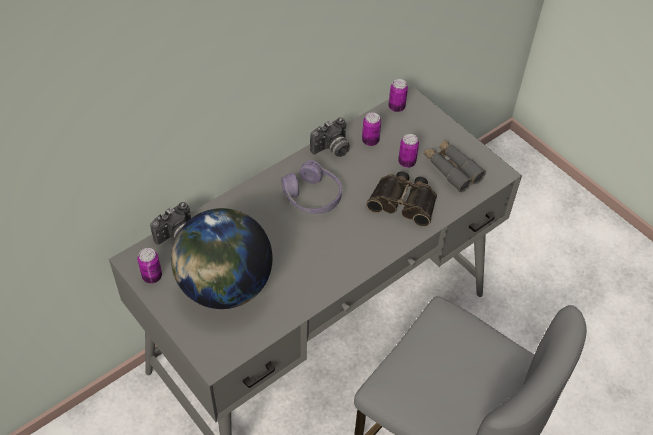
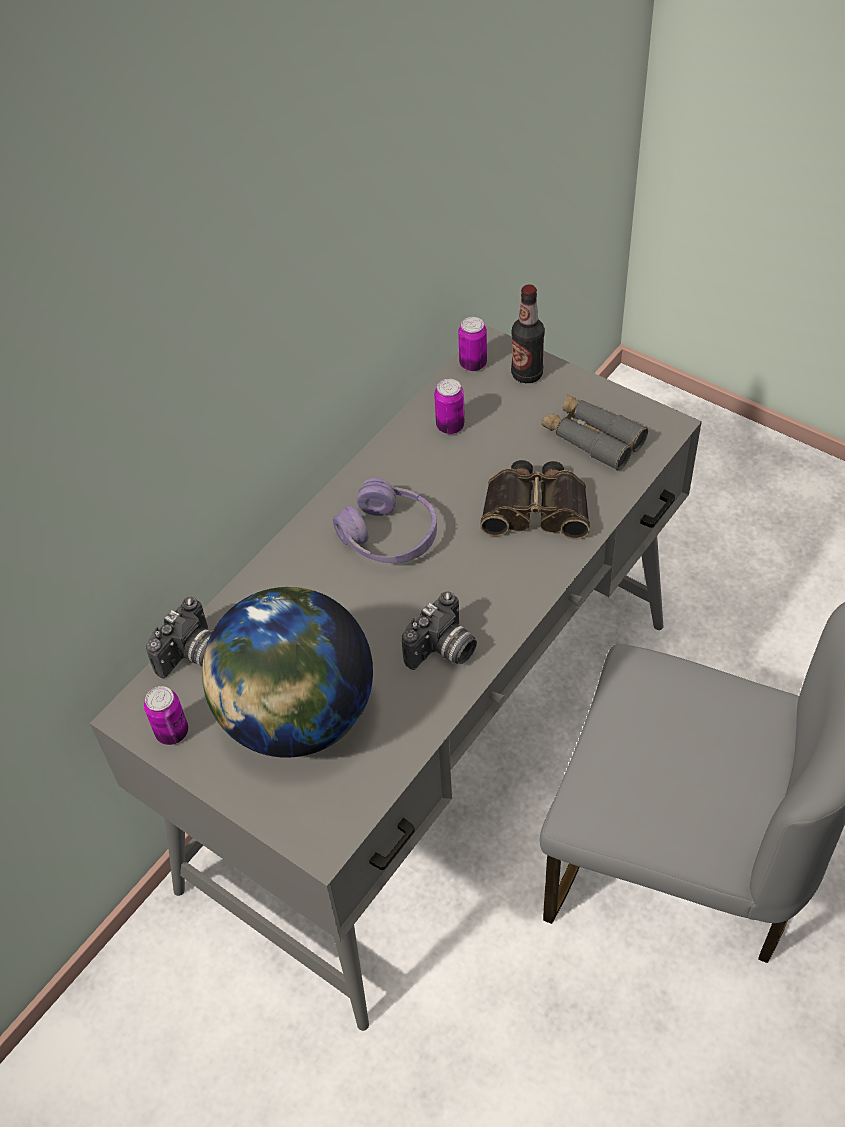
camera: 10 degrees left, 0 degrees up
camera [310,117,350,157] -> camera moved to [402,591,477,670]
can [398,134,419,168] -> none
none -> bottle [511,284,545,383]

